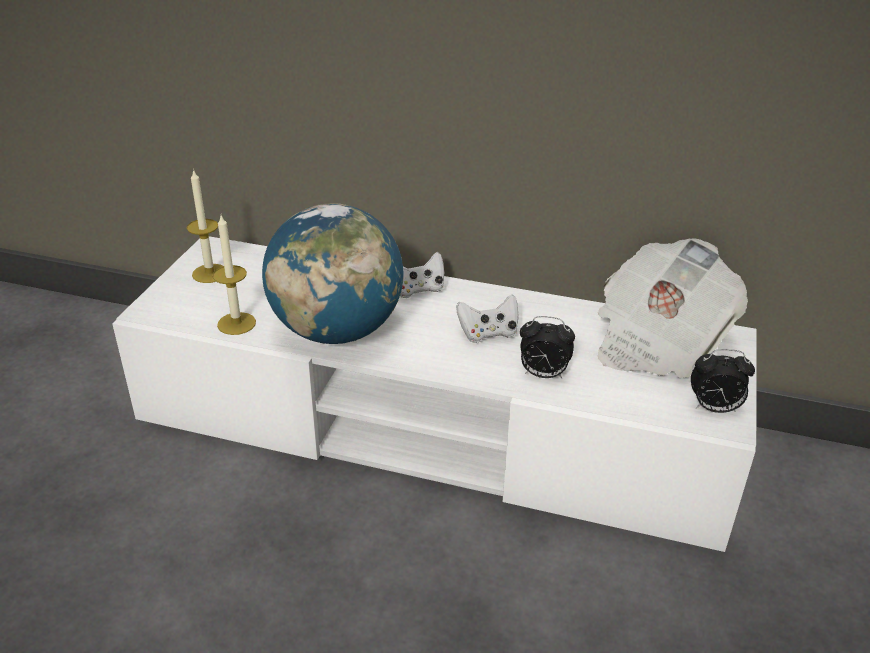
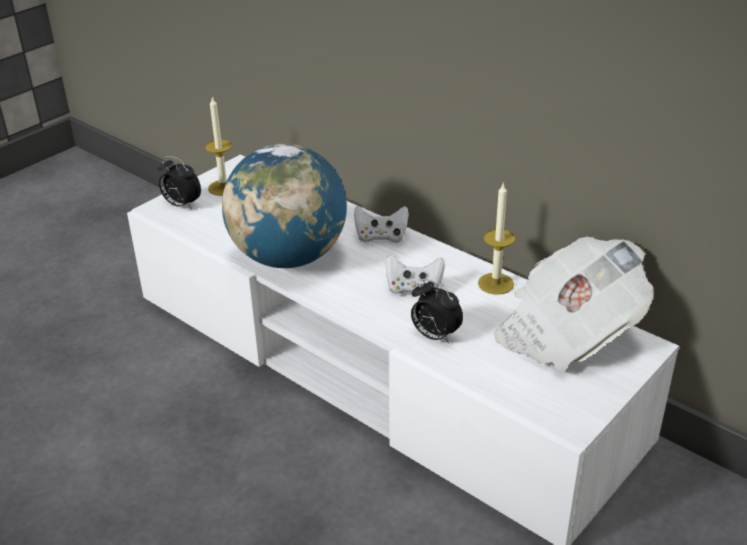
camera: 25 degrees right, 0 degrees up
candle [212,215,256,335] -> candle moved to [478,182,515,295]
alarm clock [691,349,755,413] -> alarm clock moved to [158,156,201,210]

